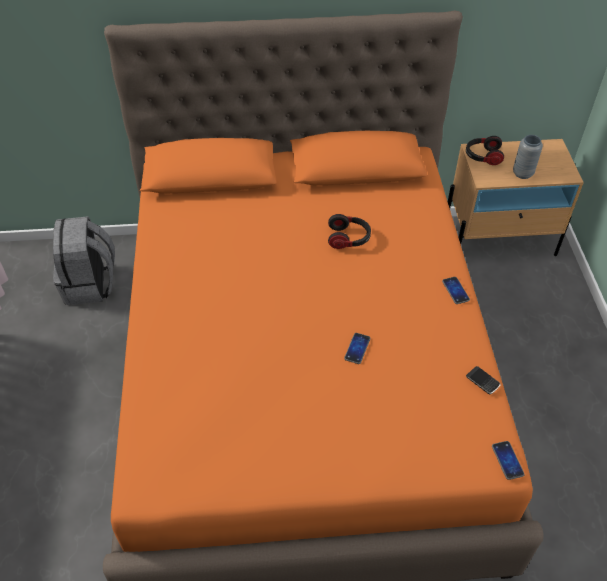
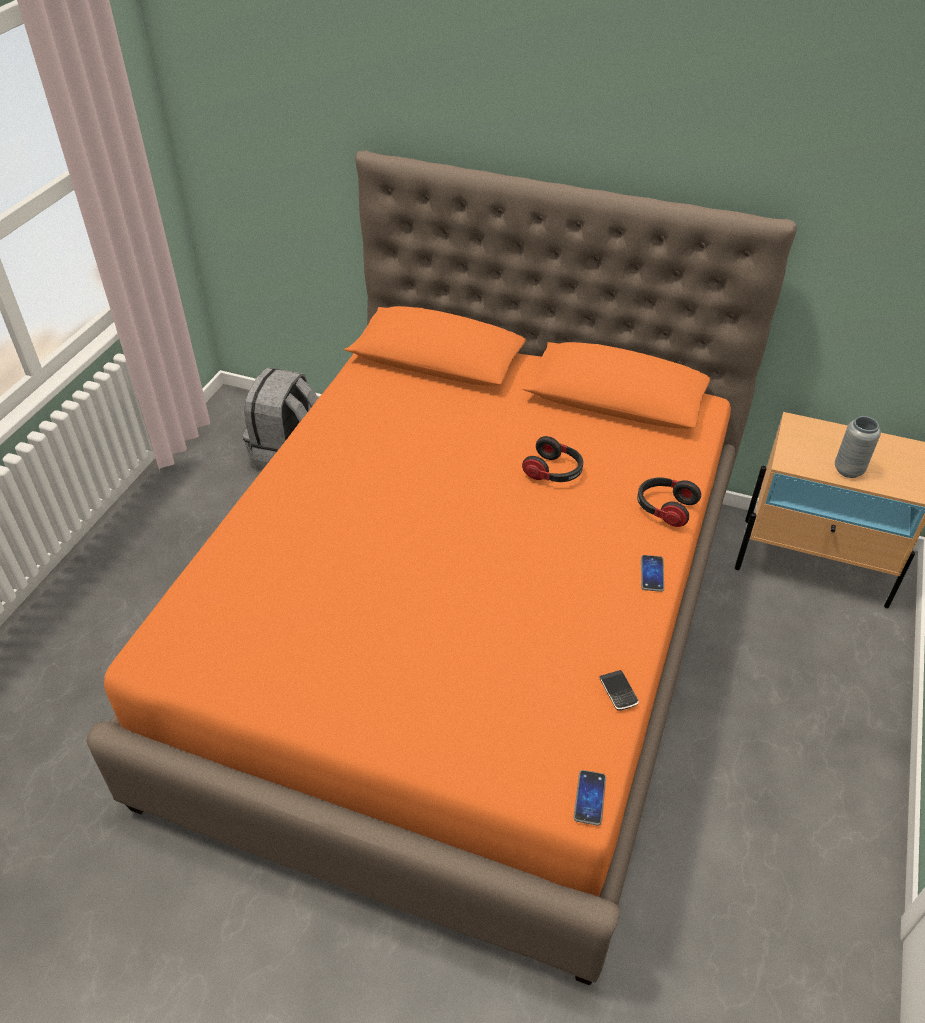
camera: 25 degrees right, 5 degrees down
phone [344,333,370,364] -> none
headphones [466,136,504,165] -> headphones moved to [637,477,701,527]

